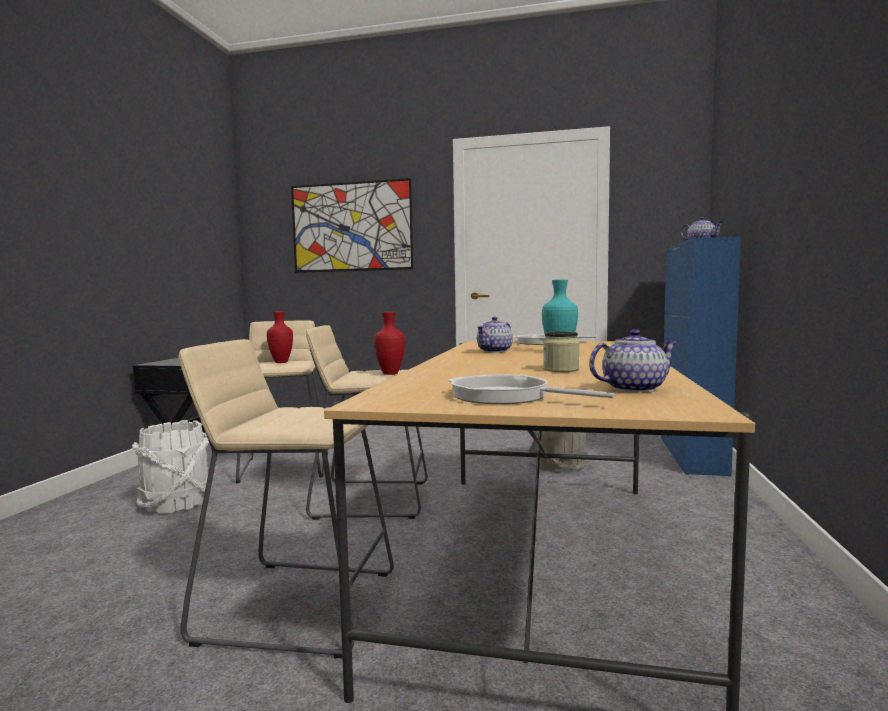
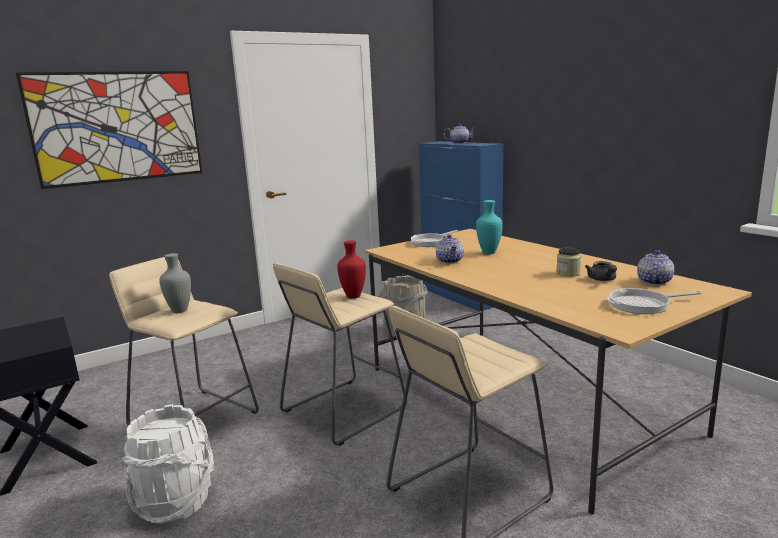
camera: 45 degrees left, 10 degrees up
red vase [267,311,293,363] -> grey vase [159,253,191,313]
none -> grey teapot [585,261,617,281]

